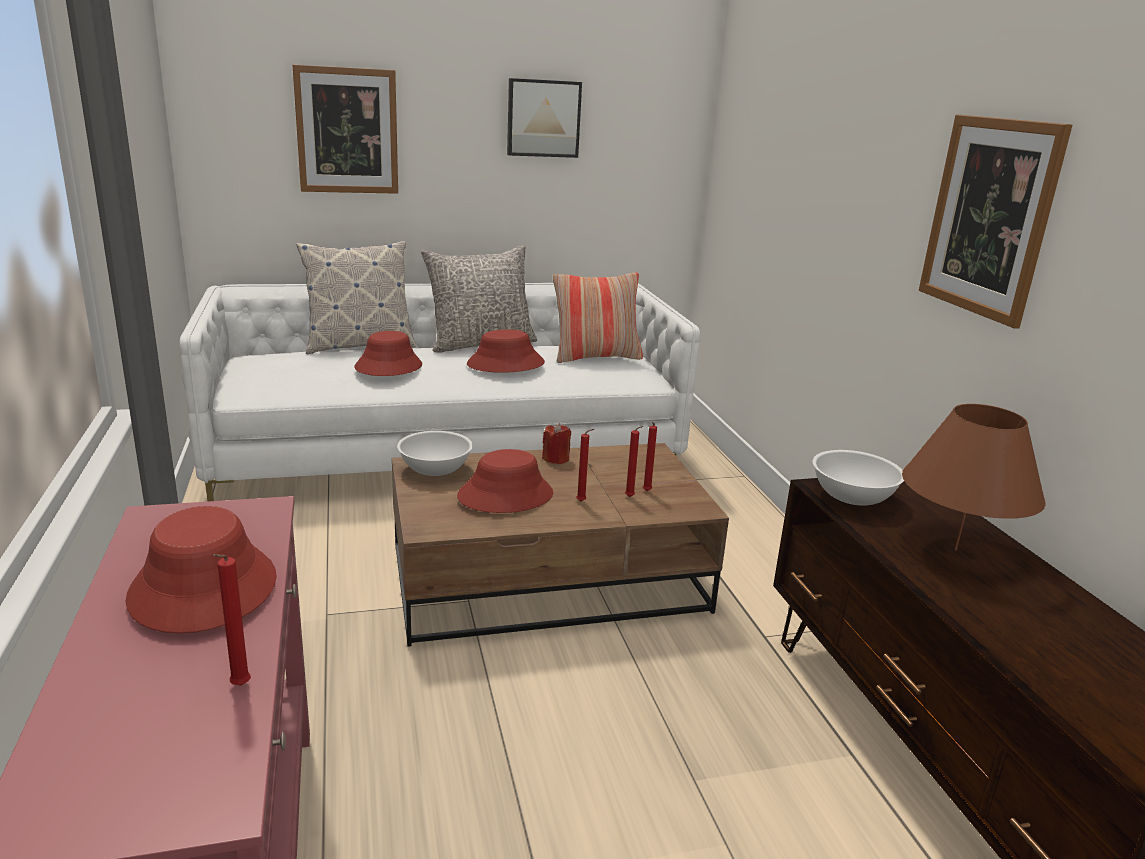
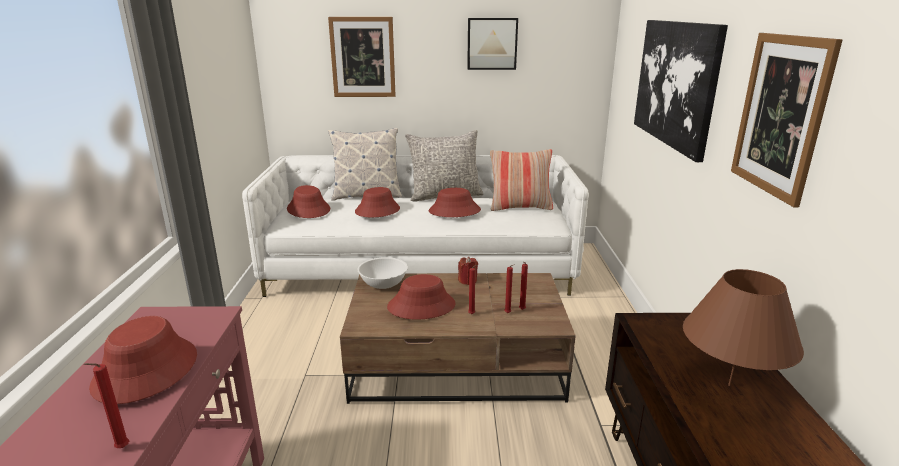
camera: 15 degrees right, 0 degrees up
white bowl [813,450,904,506] -> none
none -> red hat [287,185,330,218]
none -> picture [634,20,728,162]

